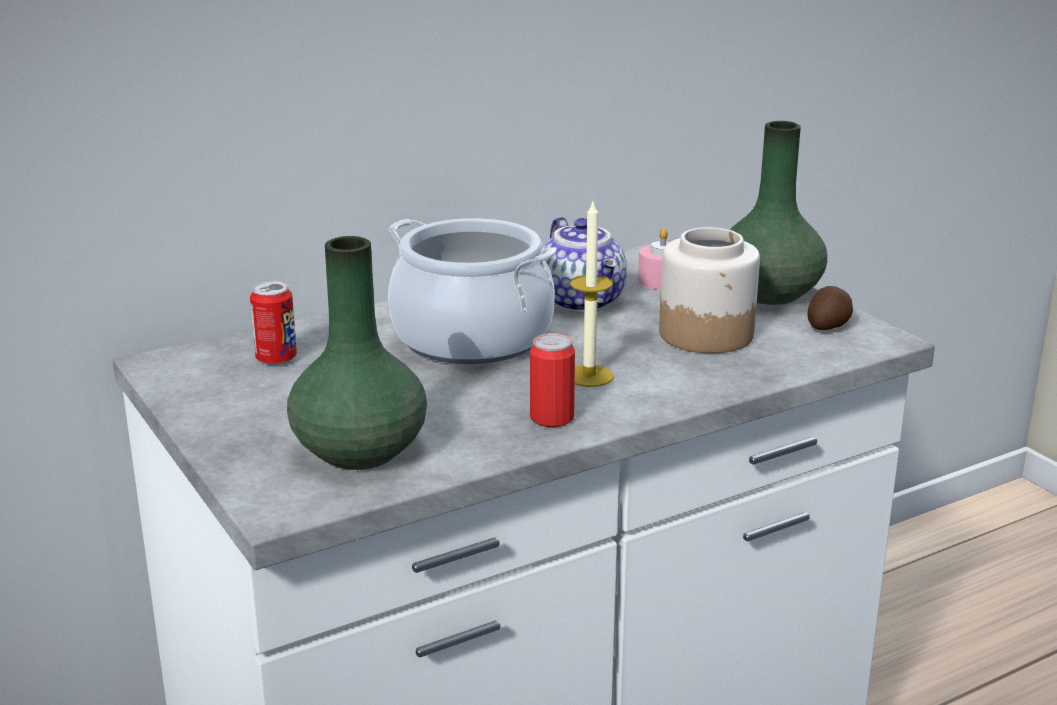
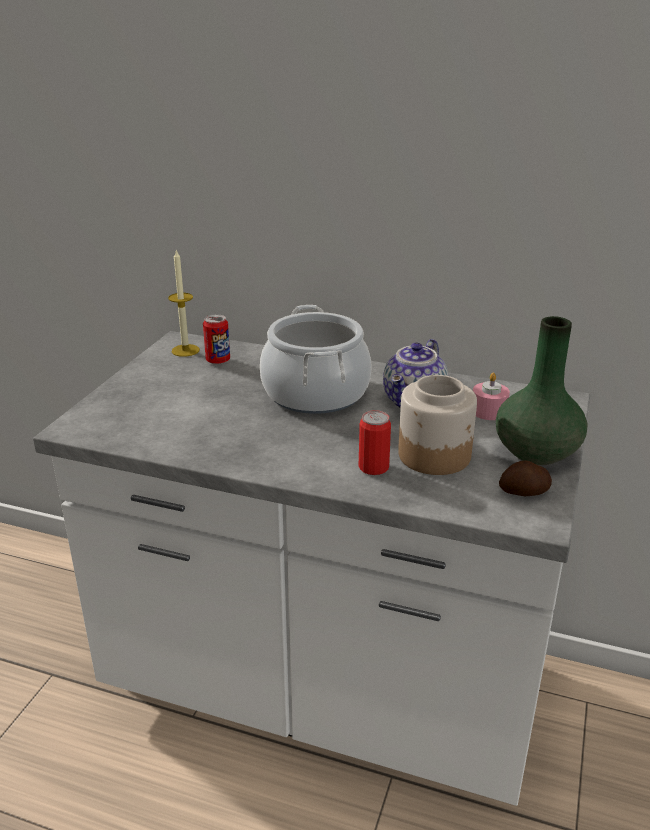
camera: 50 degrees right, 5 degrees up
green vase [287,236,427,470] -> none
can [530,333,575,427] -> can moved to [359,410,391,475]
candle [570,202,614,387] -> candle moved to [168,250,200,357]

